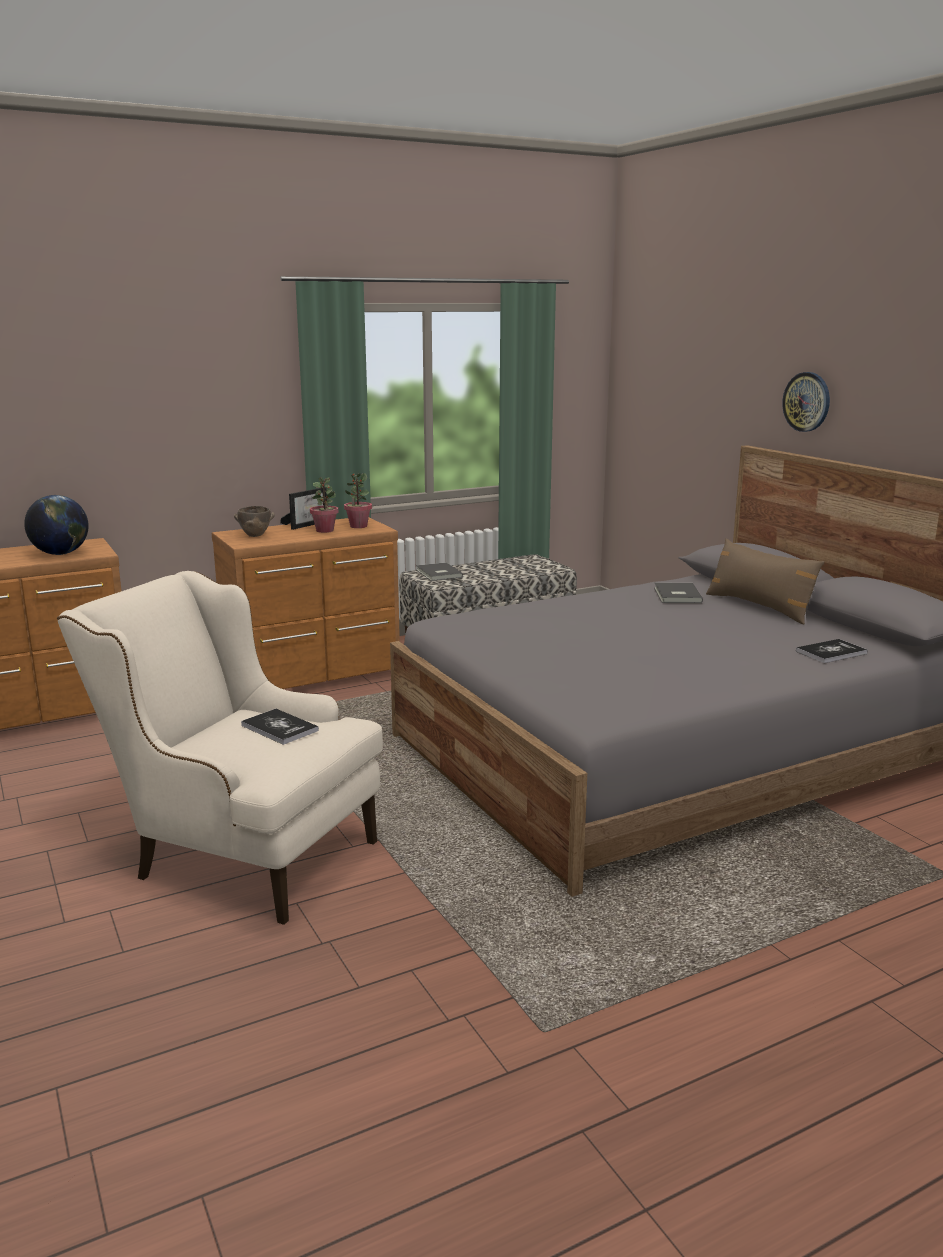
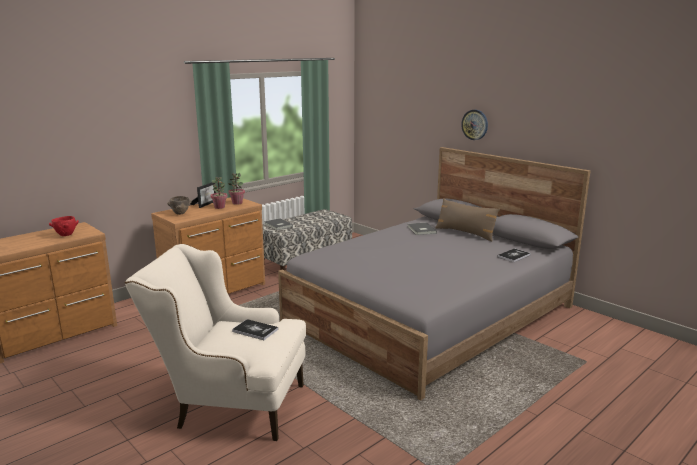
camera: 15 degrees left, 0 degrees up
globe [24,495,89,555] -> red bowl [49,216,79,236]

